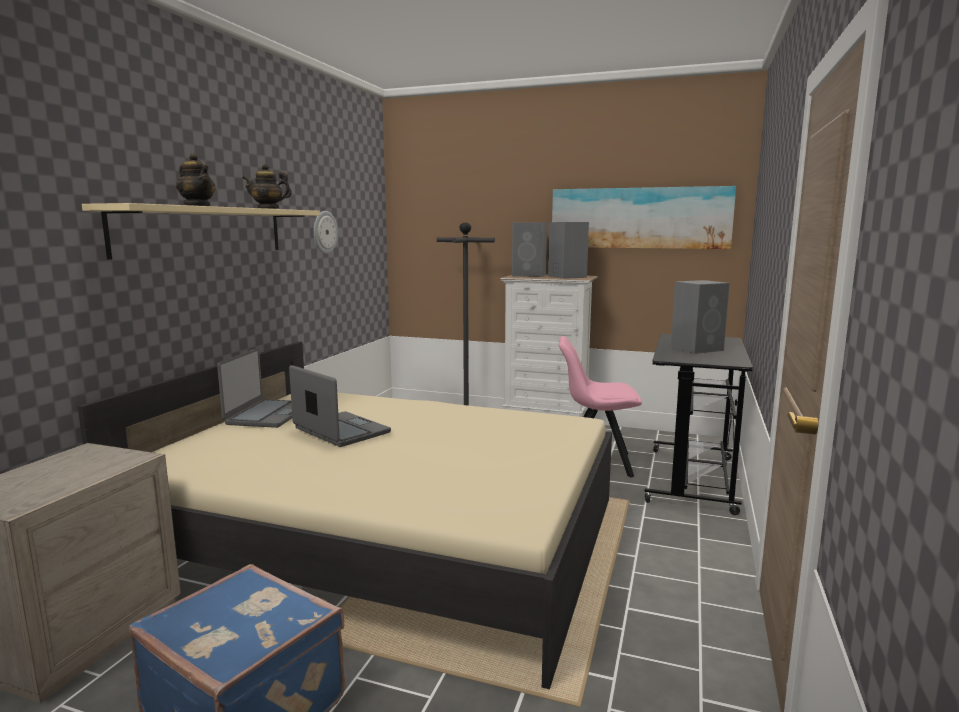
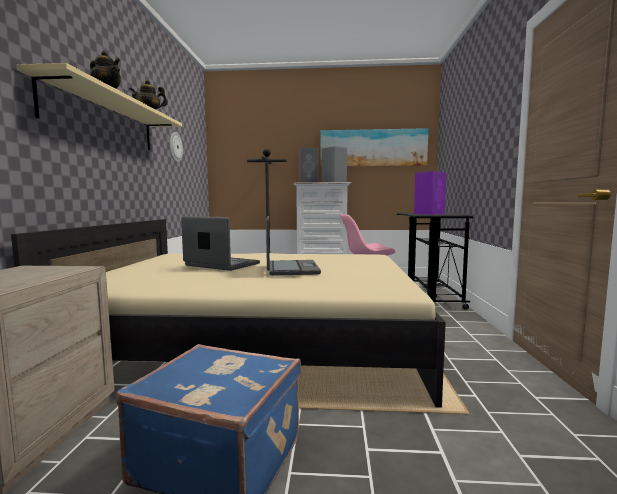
camera: 15 degrees left, 5 degrees down
laptop [217,348,292,428] -> laptop moved to [266,216,321,276]
grey speaker [671,280,730,354] -> purple speaker [414,171,447,214]

